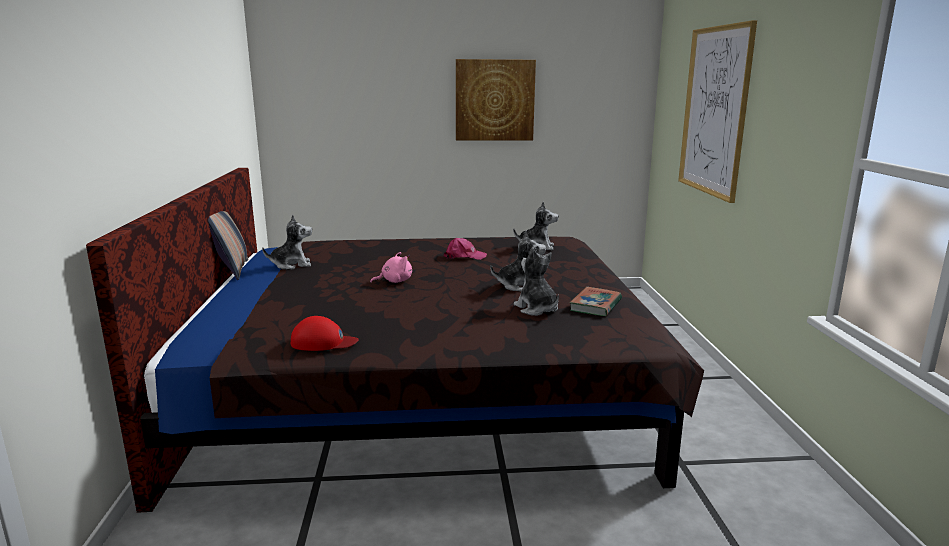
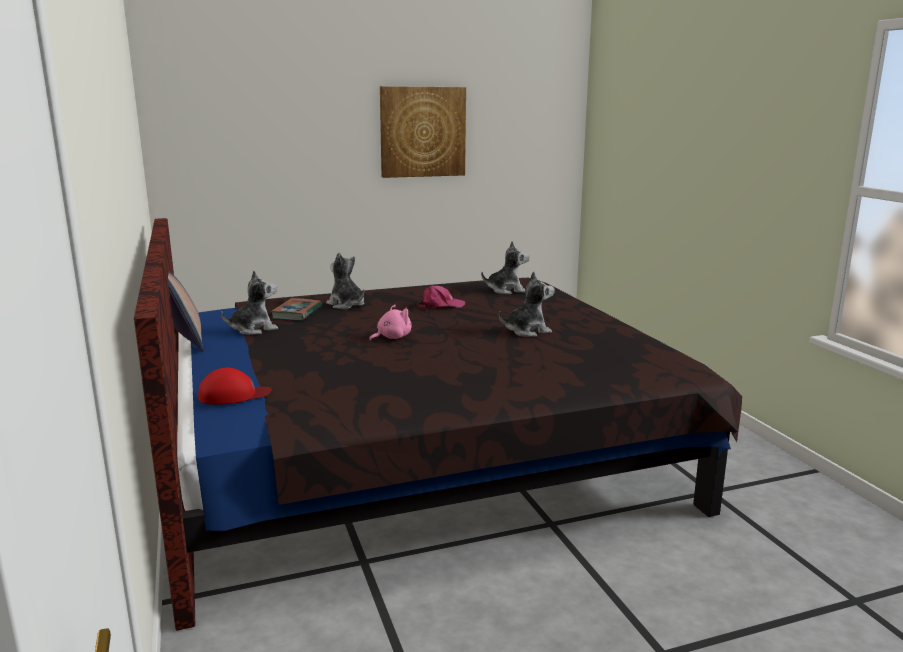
camera: 15 degrees left, 0 degrees up
red cap [291,316,359,351] -> red cap moved to [198,368,272,405]
plush toy [514,248,559,316] -> plush toy moved to [326,252,364,309]
book [569,287,622,316] -> book moved to [271,298,322,320]
picture [678,20,757,203] -> none

